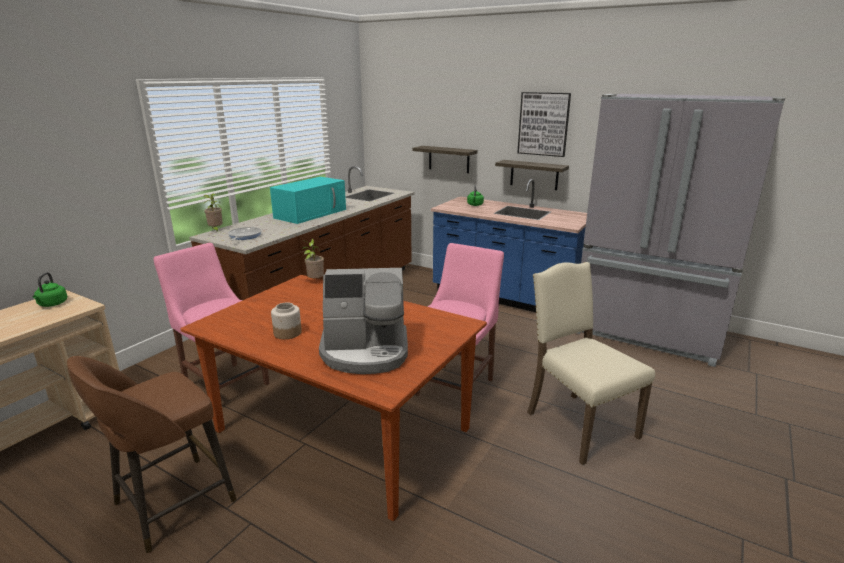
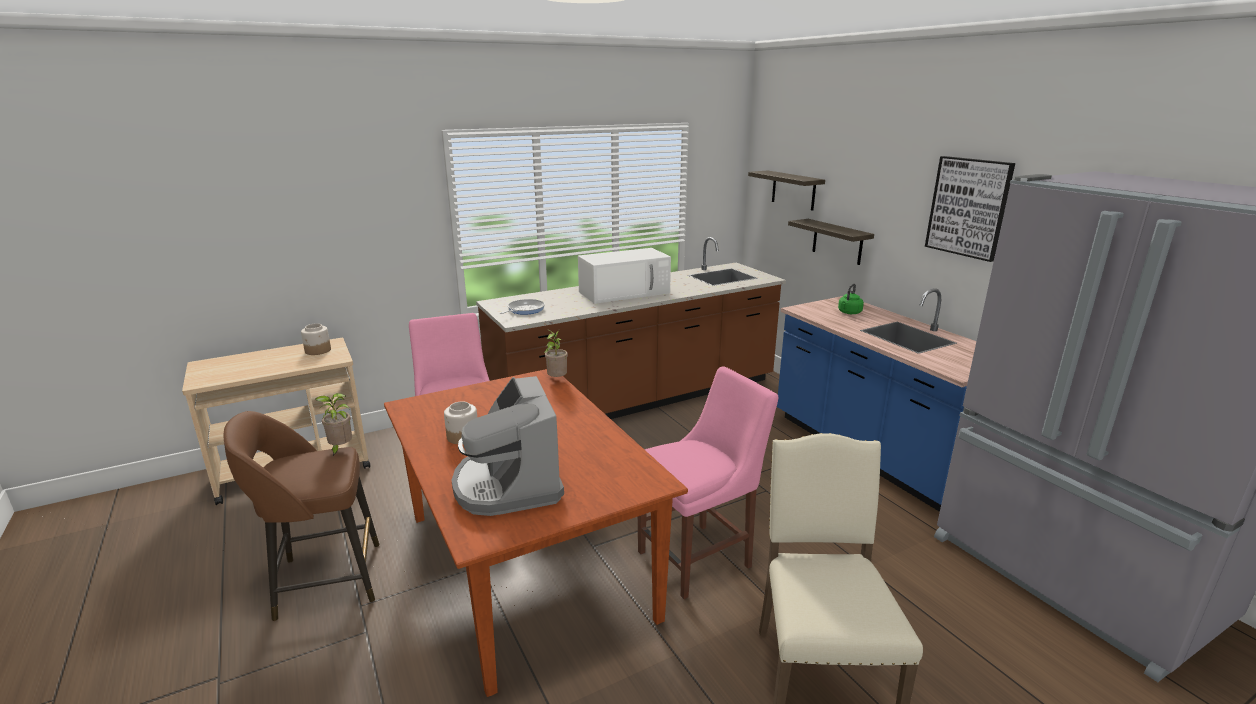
camera: 30 degrees right, 0 degrees up
green kettle [33,272,67,307] -> jar [301,323,331,355]
potted plant [203,194,223,231] -> potted plant moved to [315,393,352,456]
turquoise microwave [270,177,346,224] -> white microwave [578,248,671,304]
coffee machine [319,268,408,374] -> coffee machine turned 45 degrees clockwise [452,376,564,516]
shelf [495,160,569,190] -> shelf moved to [748,170,825,211]

